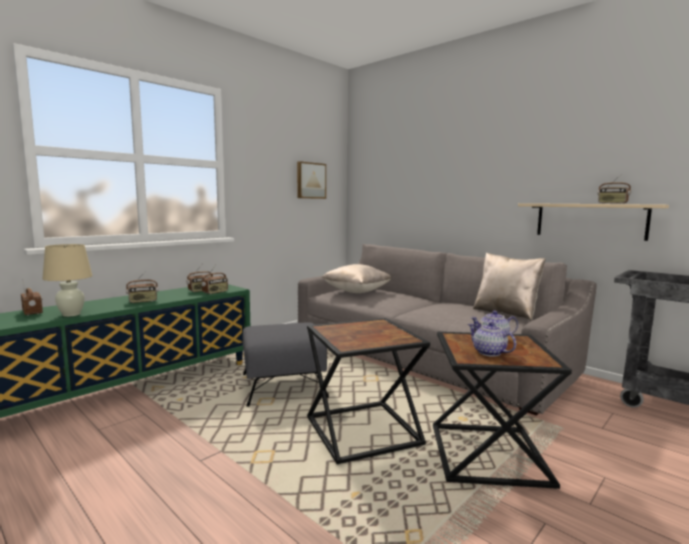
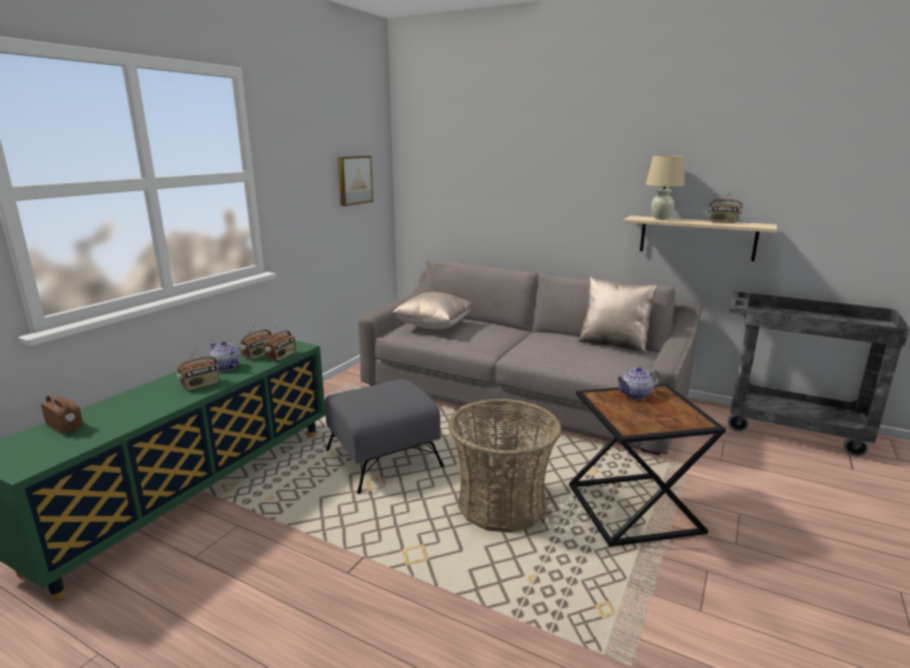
camera: 15 degrees left, 10 degrees up
beige table lamp [42,244,92,317] -> beige table lamp moved to [646,155,685,220]
black side table [307,318,430,464] -> basket [448,399,562,533]
teapot [468,322,516,357] -> teapot moved to [210,341,240,371]

